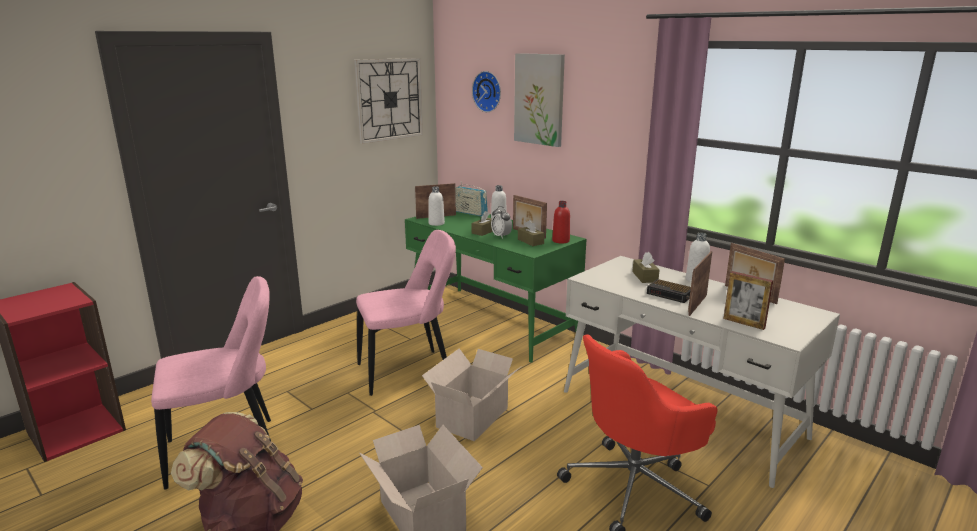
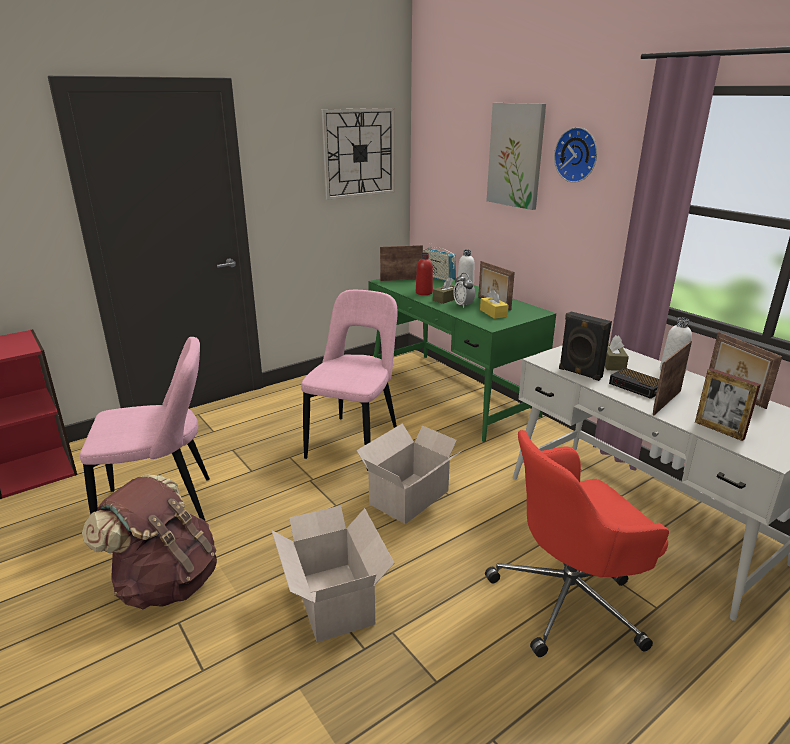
camera: 10 degrees right, 5 degrees up
pink chair [356,230,456,396] -> pink chair turned 60 degrees counterclockwise [301,290,398,471]
white bottle [429,186,445,226] -> none
wall clock [472,71,501,112] -> wall clock moved to [554,127,597,183]
brown tissue box [518,220,545,246] -> yellow tissue box [480,290,509,319]
red bottle [552,201,570,244] -> red bottle moved to [416,253,433,295]
none -> black speaker [559,311,612,381]

